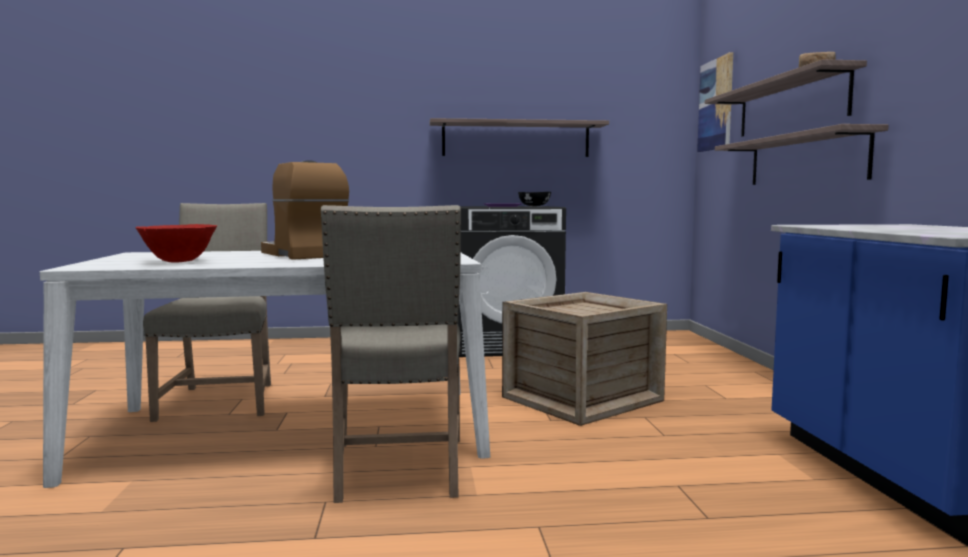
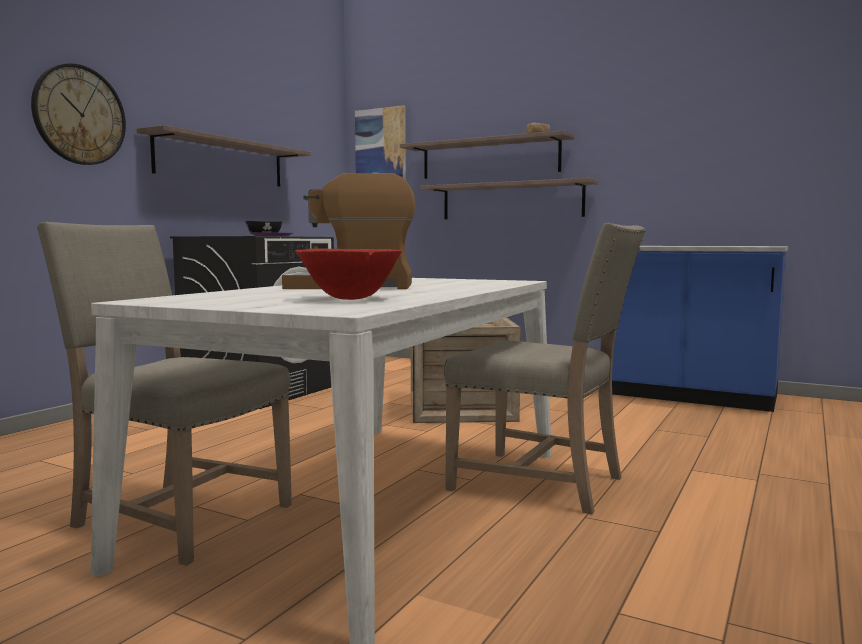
camera: 55 degrees left, 0 degrees up
none -> wall clock [31,63,126,165]

